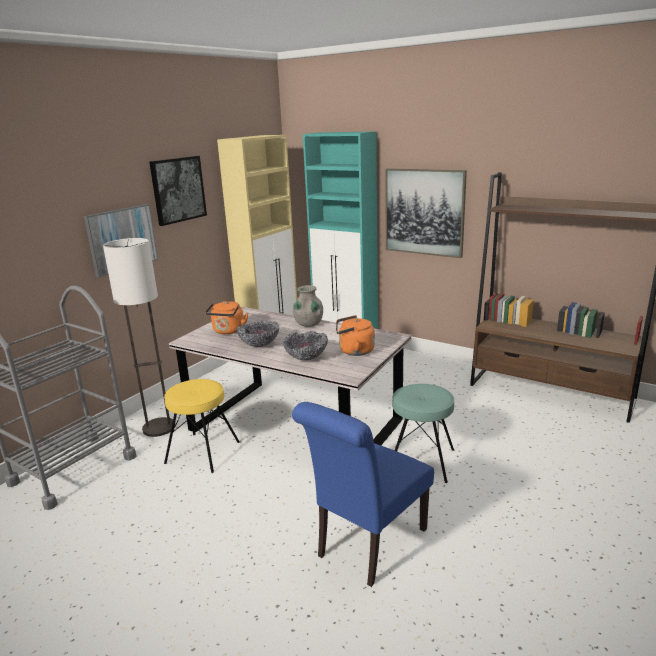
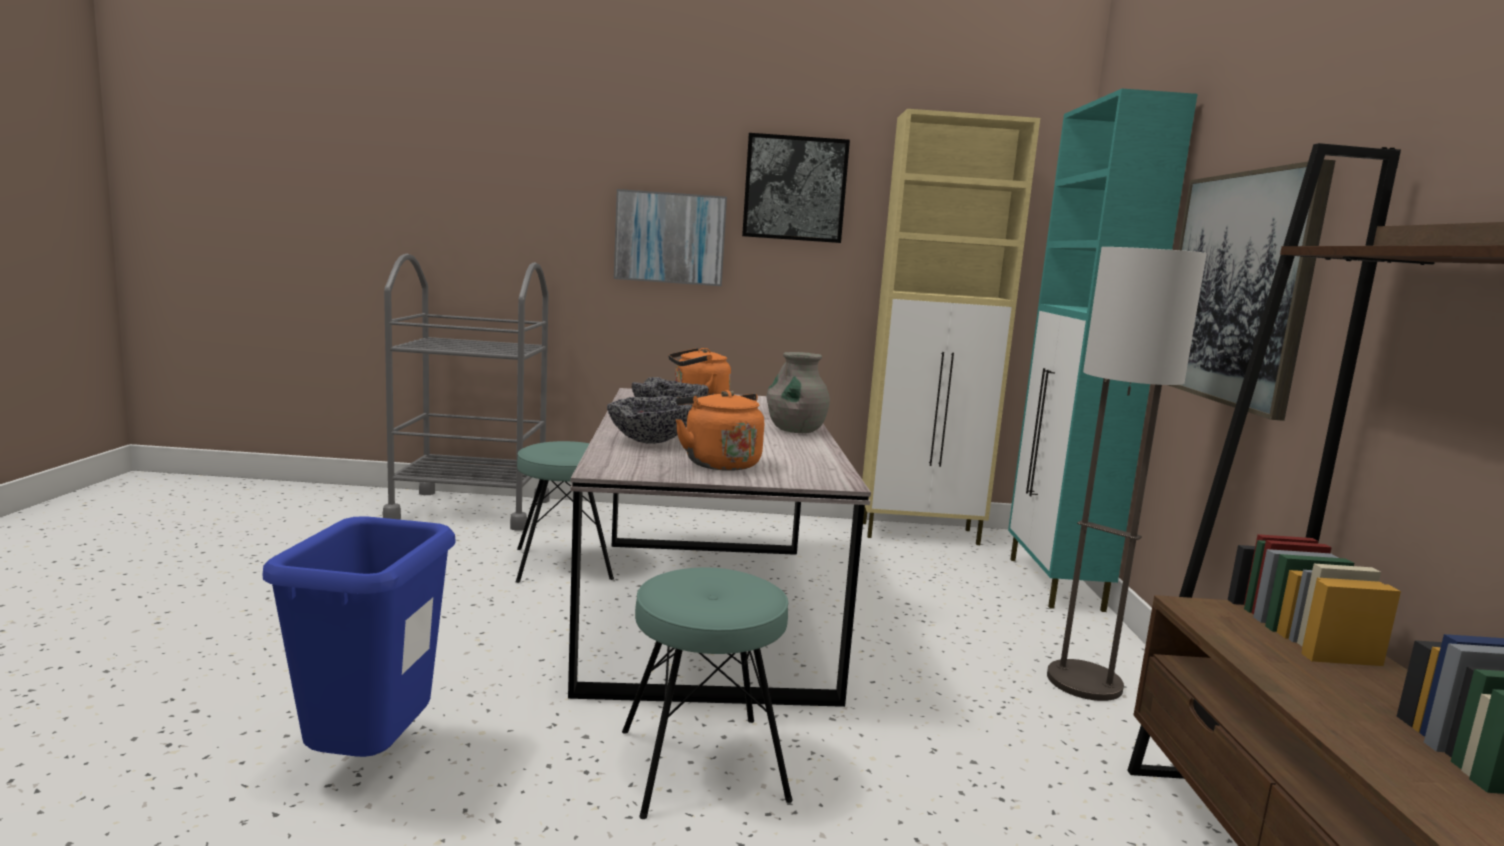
camera: 55 degrees right, 10 degrees down
floor lamp [103,238,175,437] -> floor lamp moved to [1047,247,1207,701]
yellow stool [164,379,240,473] -> turquoise stool [516,441,614,583]
blue chair [292,402,434,587] -> blue trash can [262,516,456,757]

